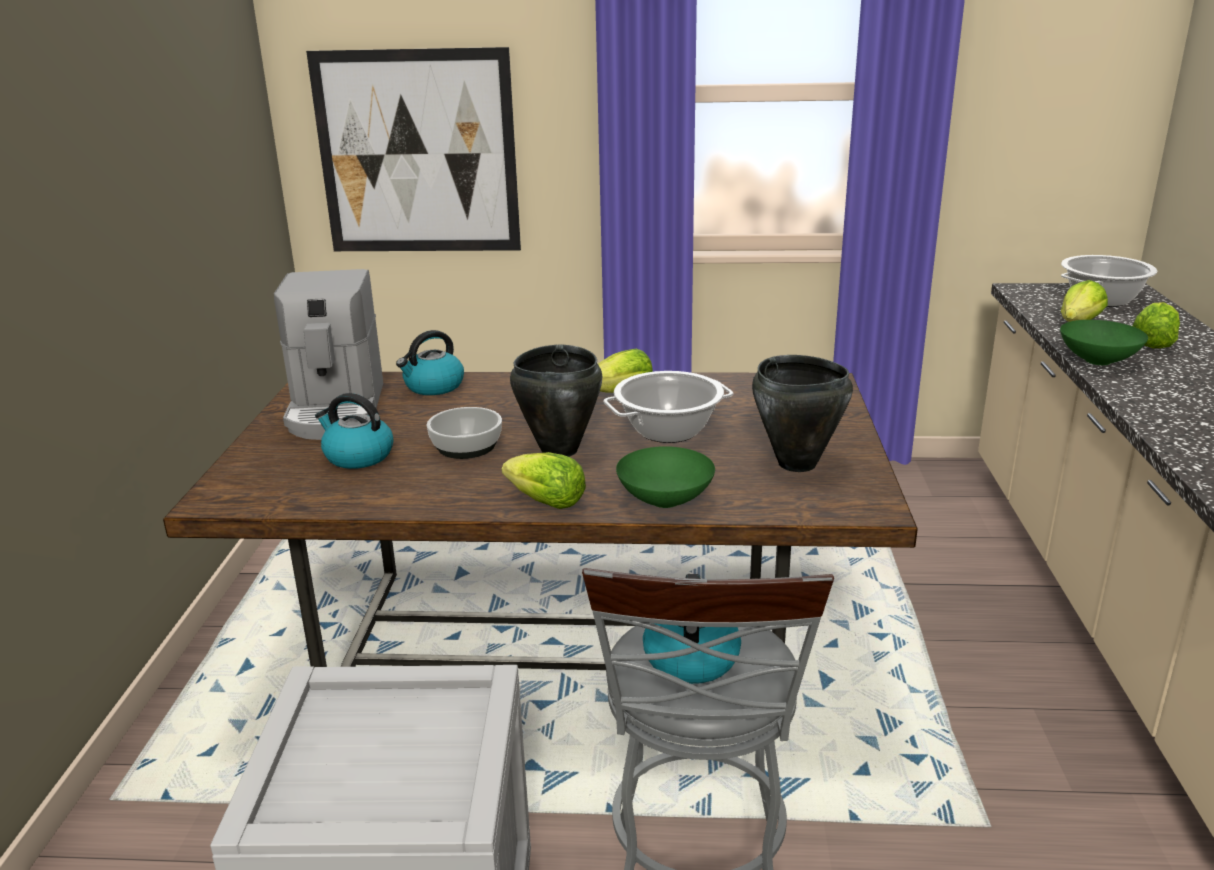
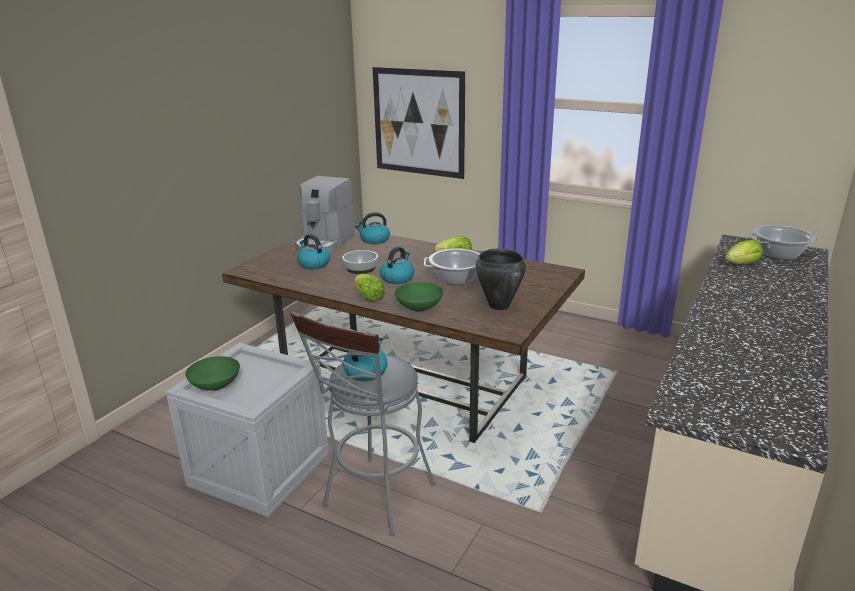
camera: 25 degrees right, 0 degrees up
black cooking pot [510,345,602,457] -> kettle [380,247,415,284]
green bowl [1060,320,1148,365] -> green bowl moved to [185,356,240,391]
lettuce [1133,302,1180,348] -> none

